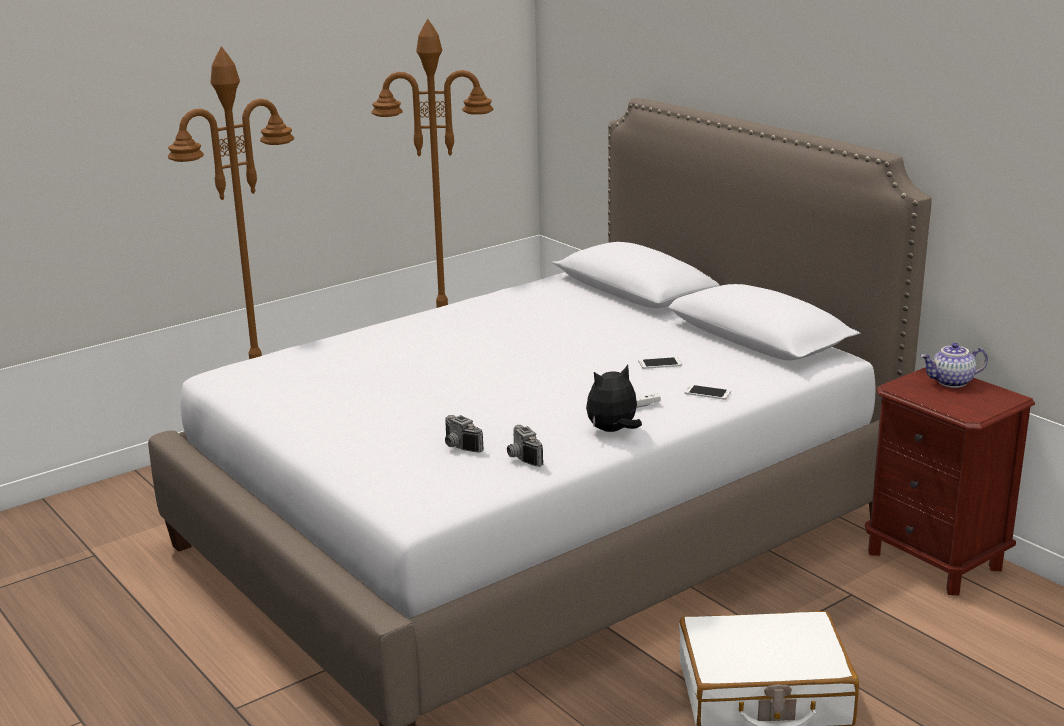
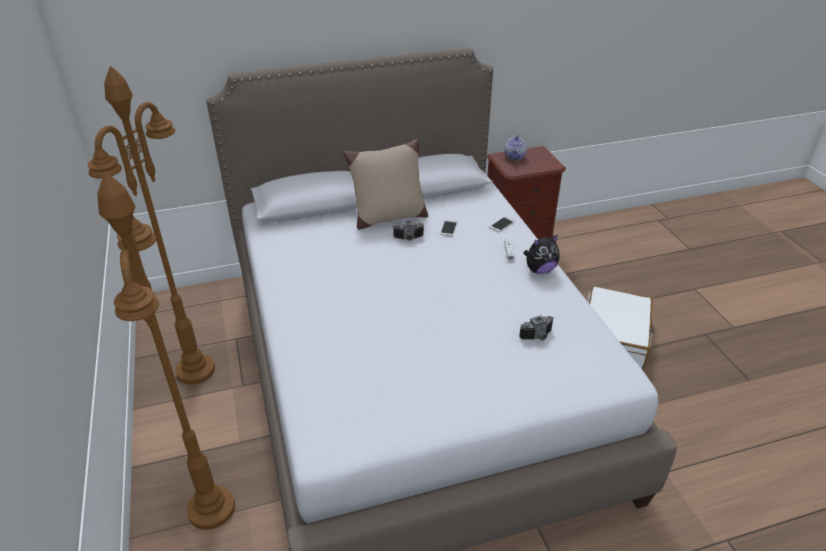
camera: 70 degrees left, 15 degrees up
camera [507,425,543,467] -> camera moved to [393,221,424,241]
plush toy [586,365,642,432] -> plush toy turned 105 degrees counterclockwise [524,235,559,274]
none -> beige pillow [343,139,428,229]

